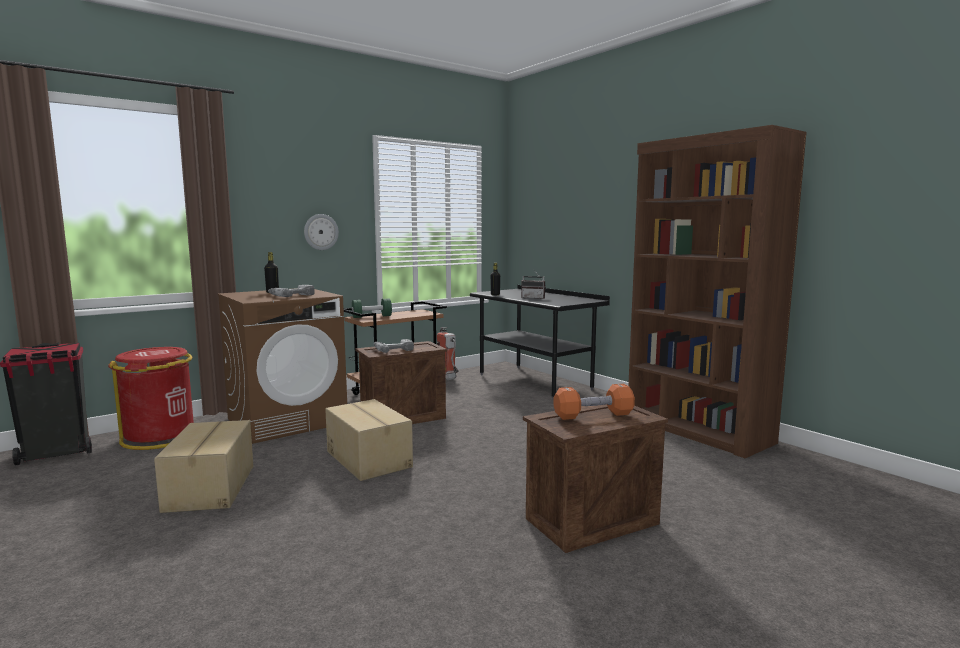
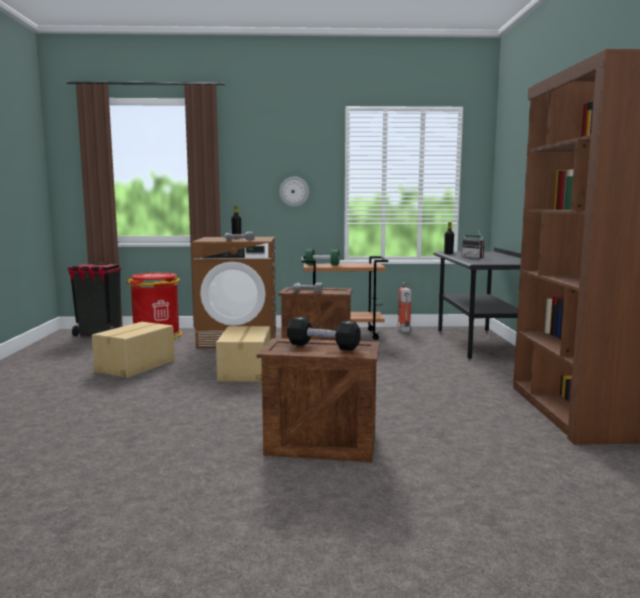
camera: 35 degrees right, 0 degrees up
orange dumbbell [553,384,635,420] -> black dumbbell [287,317,361,351]

